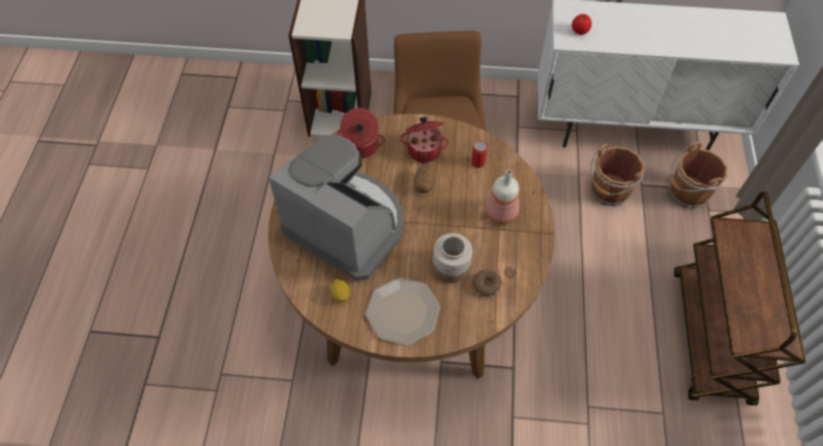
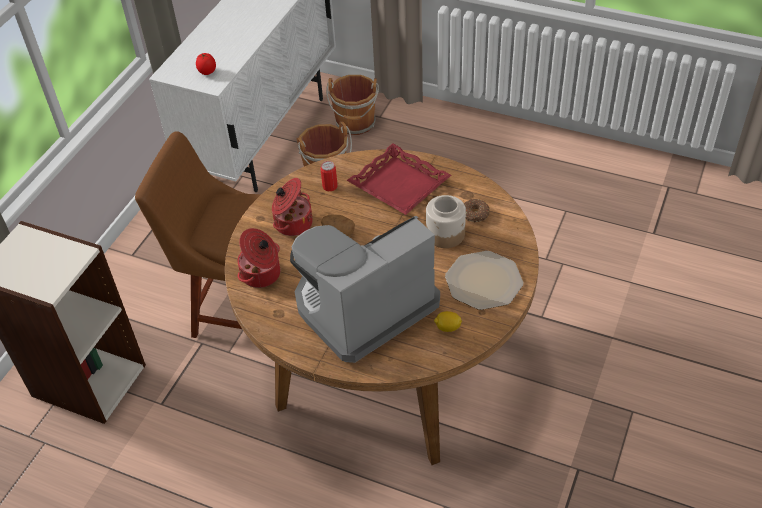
camera: 70 degrees left, 10 degrees down
bottle [485,170,519,225] -> red tray [346,143,451,215]
brown cart [674,191,806,406] -> none

